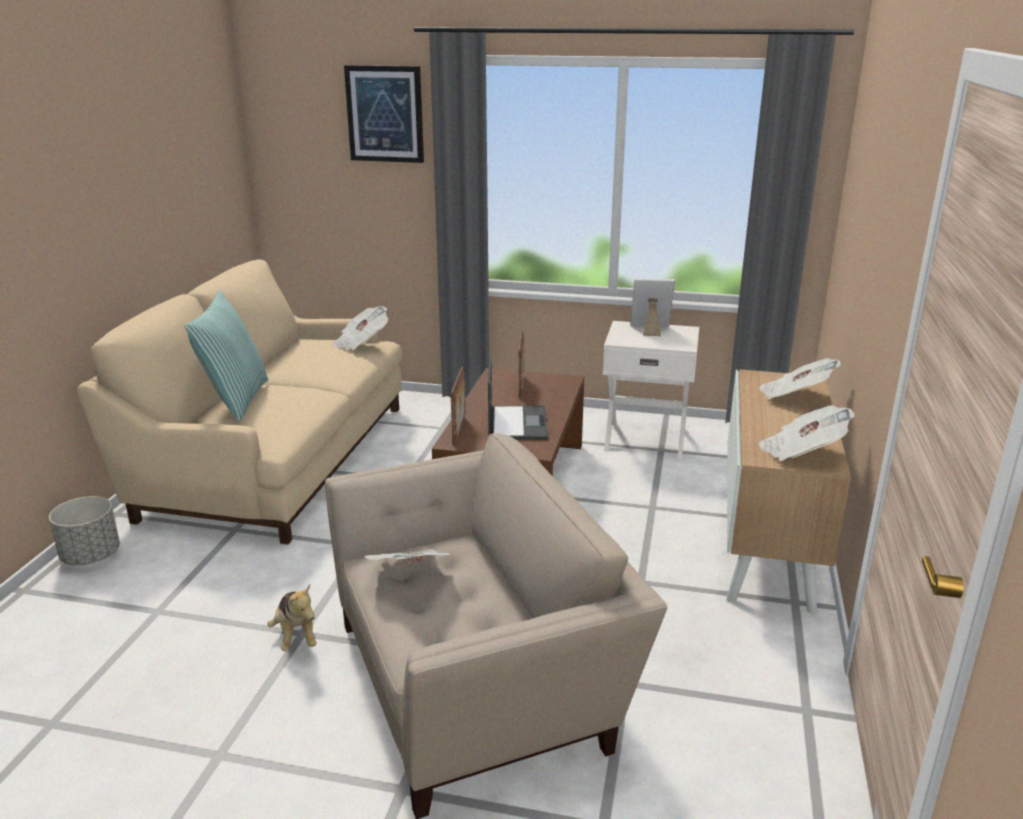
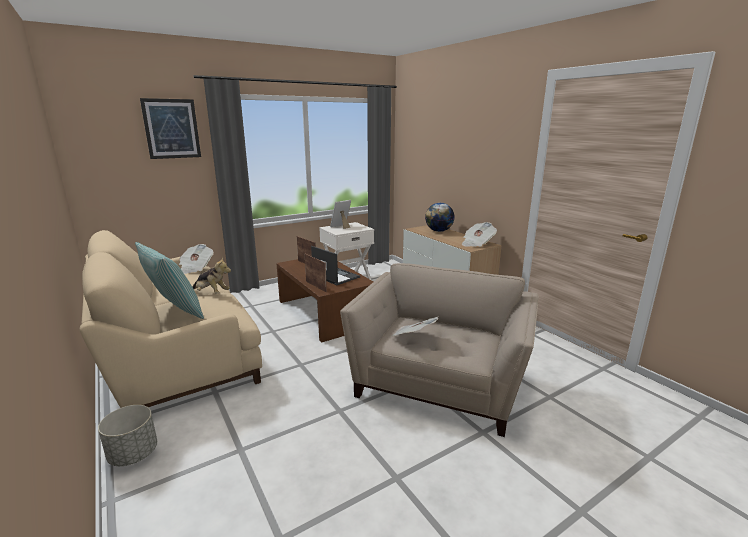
camera: 45 degrees left, 5 degrees down
plush toy [267,584,317,651] -> plush toy moved to [192,257,231,294]
newspaper [759,358,841,399] -> globe [425,203,455,232]

